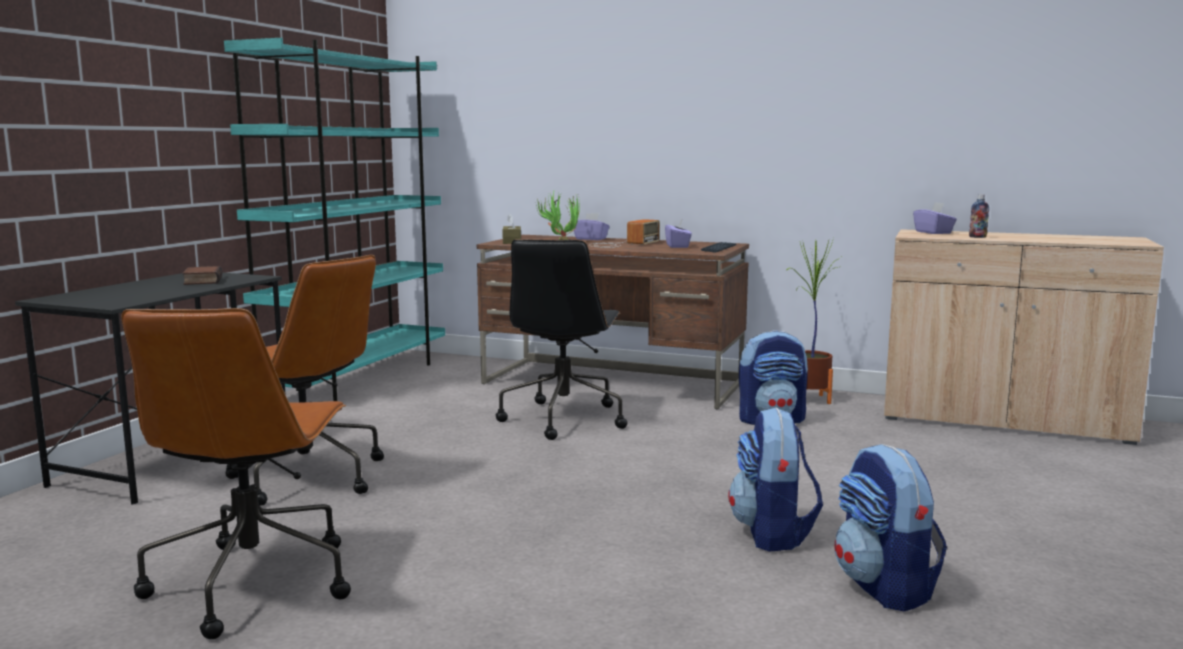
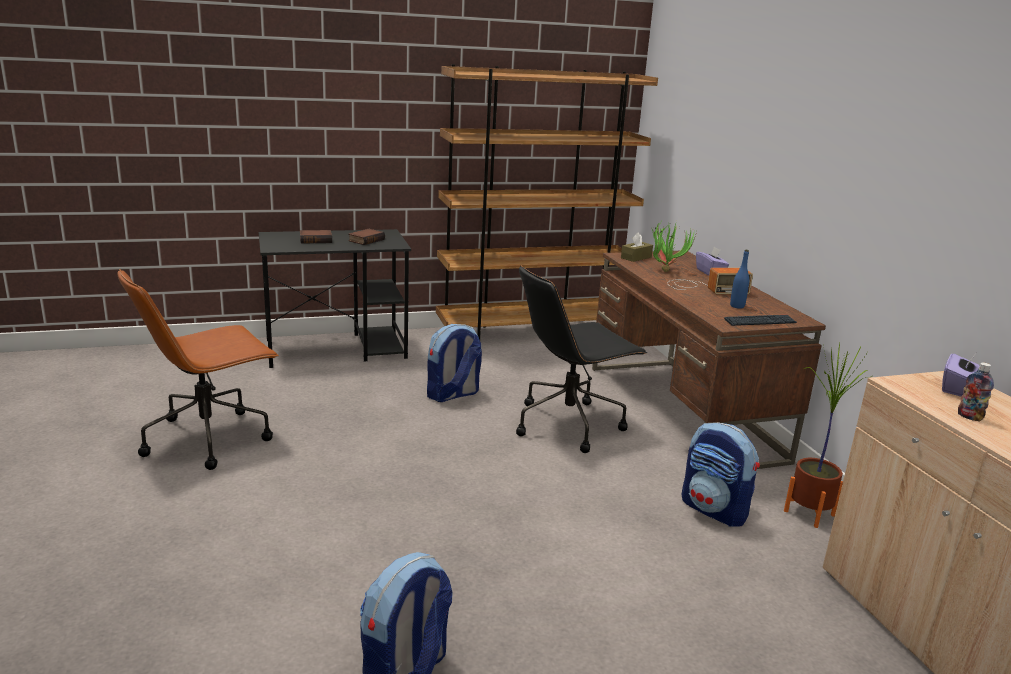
camera: 50 degrees right, 10 degrees up
turquoise bookcase [224,38,445,401] -> brown bookcase [436,64,658,340]
brown office chair [225,255,384,506] -> none
purple tissue box [665,218,692,248] -> blue bottle [730,250,749,309]
backpack [728,407,823,552] -> backpack moved to [427,324,482,402]
none -> book [300,230,332,244]

